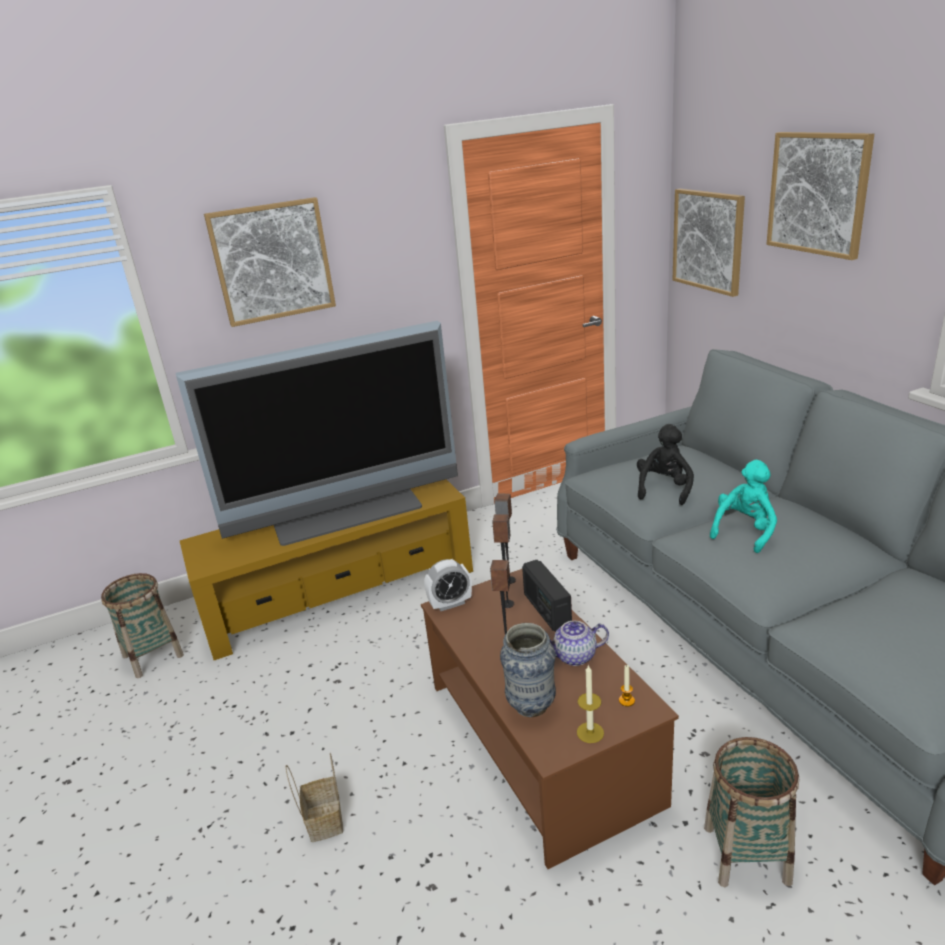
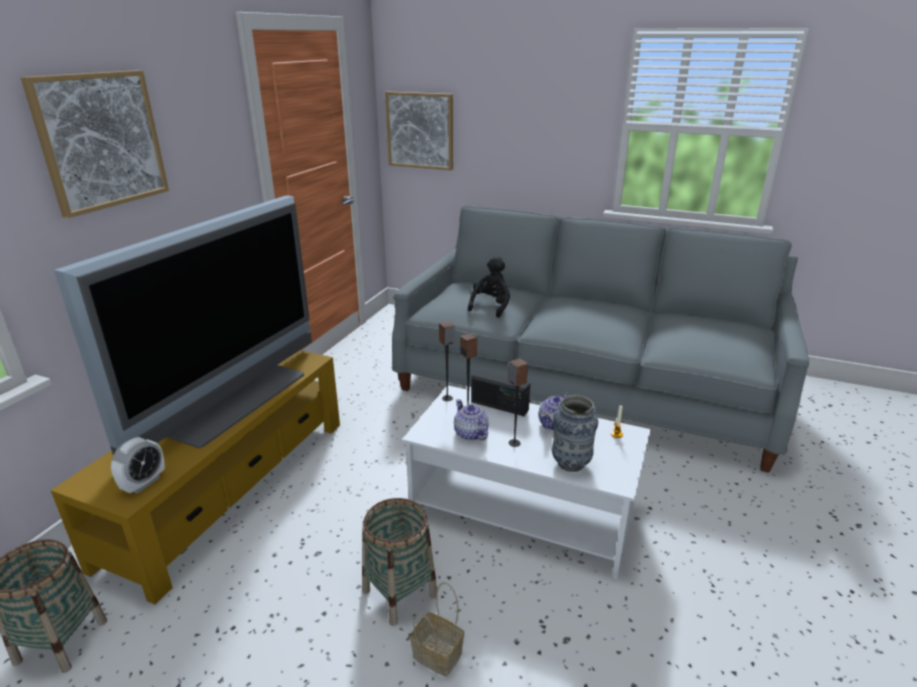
camera: 45 degrees left, 0 degrees up
brown coffee table [421,569,679,869] -> white coffee table [402,386,651,579]
alarm clock [424,559,472,611] -> alarm clock moved to [111,437,165,494]
candle [577,664,604,743] -> none
black plush toy [637,424,694,505] -> black plush toy turned 45 degrees clockwise [468,256,510,318]
basket [704,737,799,887] -> basket moved to [362,498,438,626]
turquoise plush toy [710,460,777,553] -> none
picture [766,132,874,260] -> none
none -> teapot [454,399,489,441]

